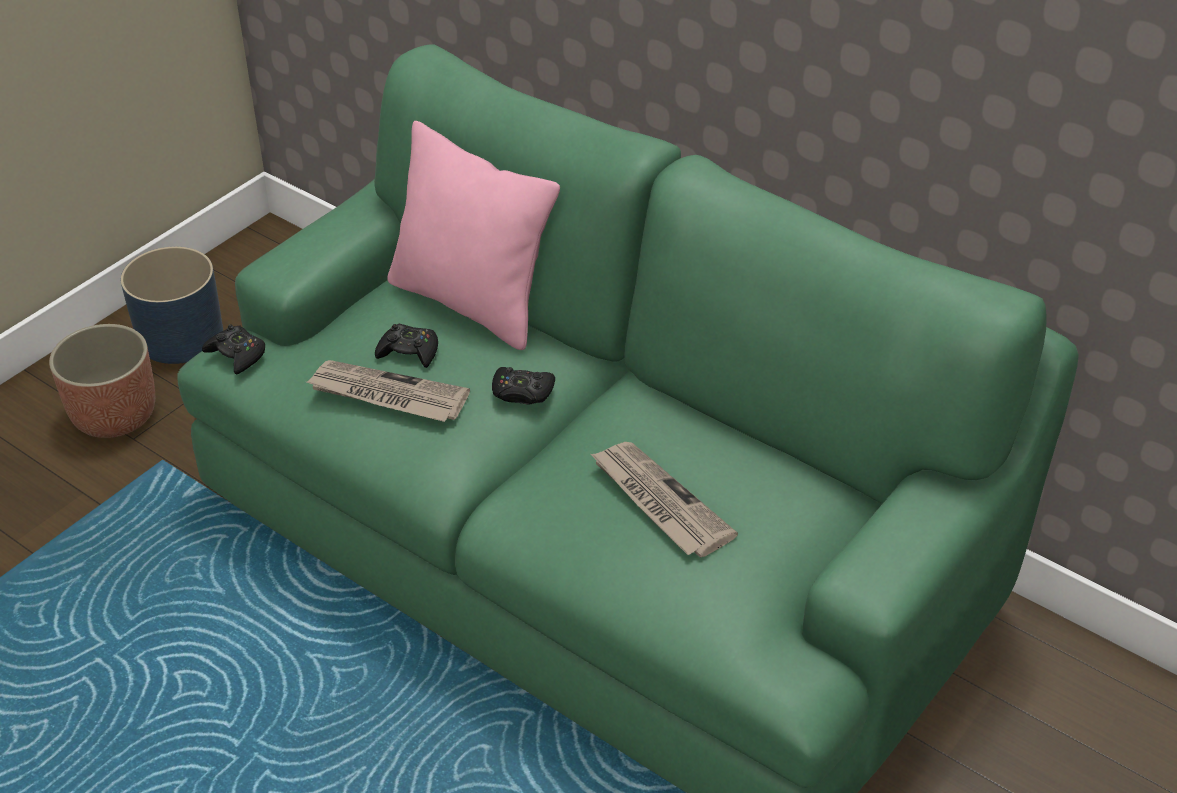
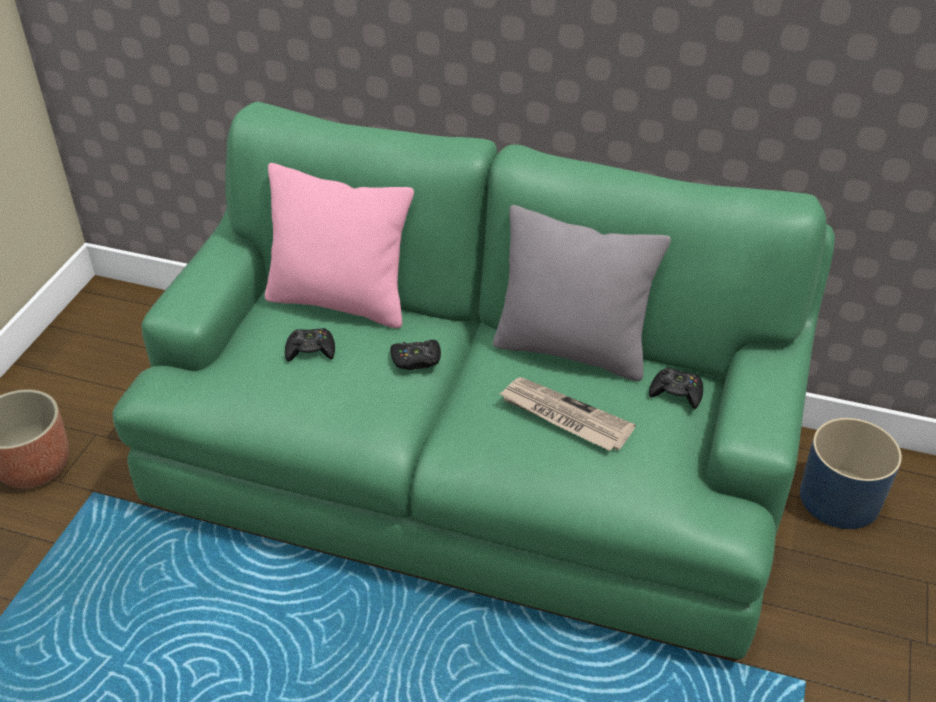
camera: 20 degrees left, 0 degrees up
blue planter [121,247,223,364] -> blue planter moved to [800,418,902,529]
black game controller [202,325,265,375] -> black game controller moved to [649,367,703,409]
newspaper [307,360,470,422] -> none
none -> grey pillow [493,205,671,381]

